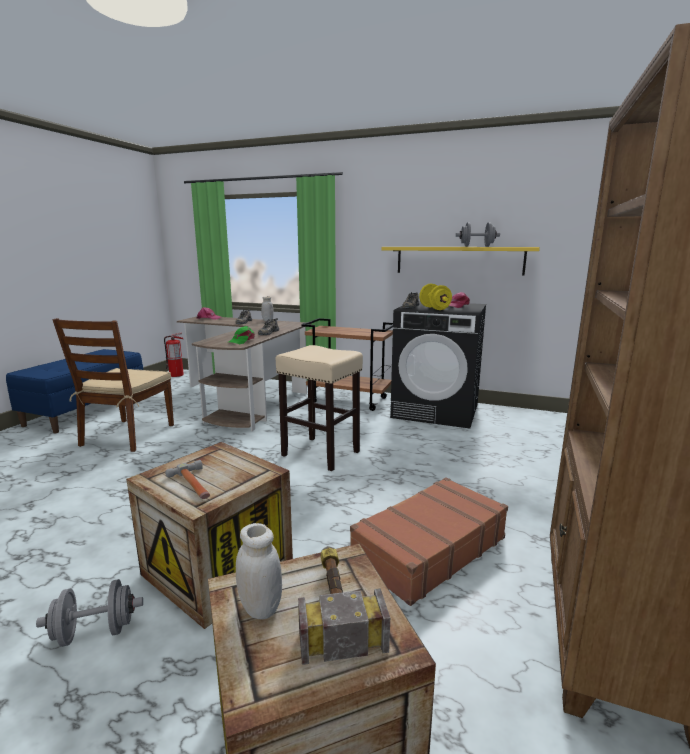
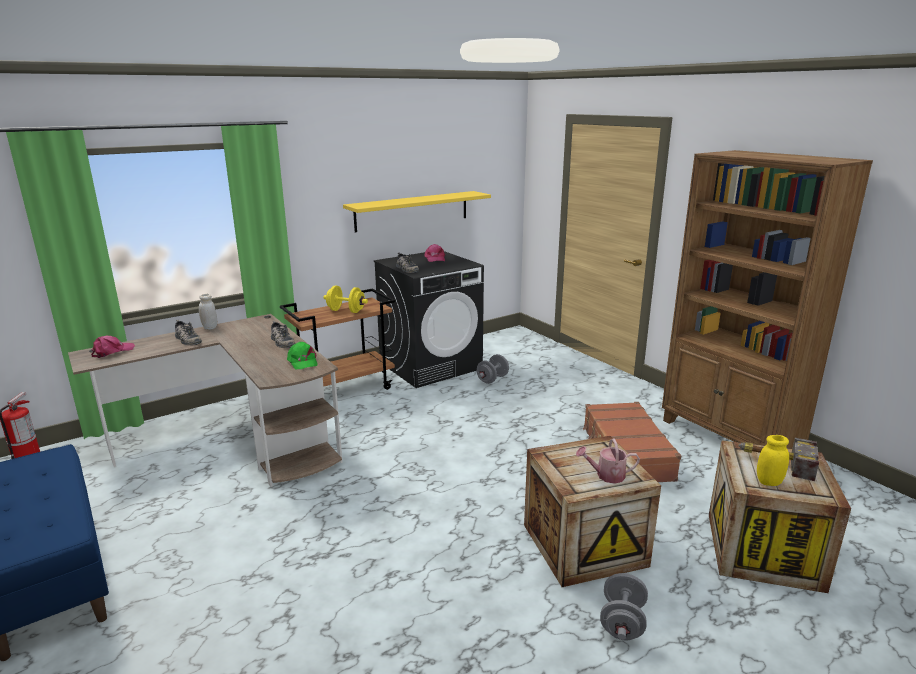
camera: 55 degrees left, 5 degrees up
brown chair [52,318,174,452] -> none
hammer [165,460,210,499] -> watering can [576,438,640,484]
white jar [236,523,282,619] -> yellow jar [757,435,789,486]
beige stool [275,345,363,471] -> none
yellow dumbbell [419,284,452,310] -> yellow dumbbell moved to [323,286,368,313]
grey dumbbell [456,222,500,247] -> grey dumbbell moved to [477,354,509,384]

